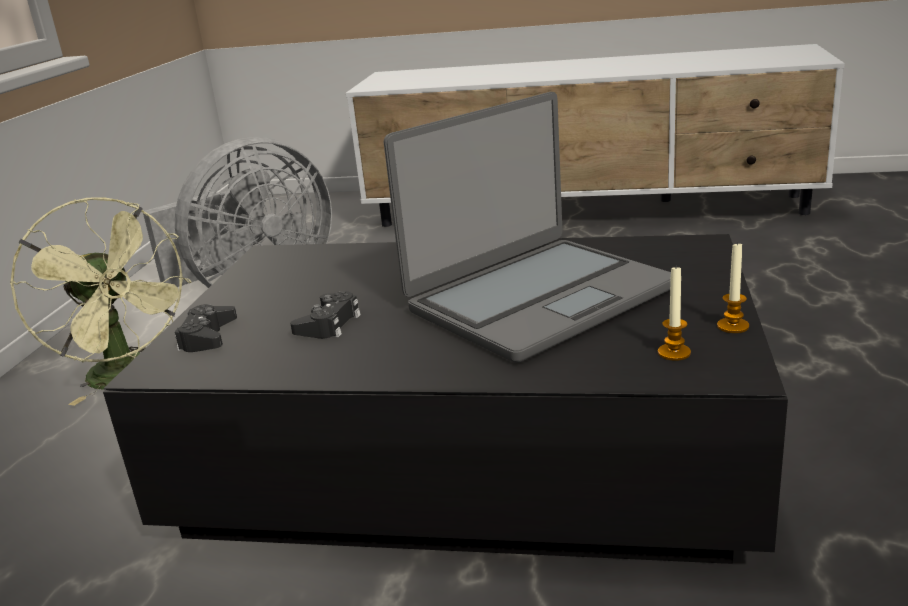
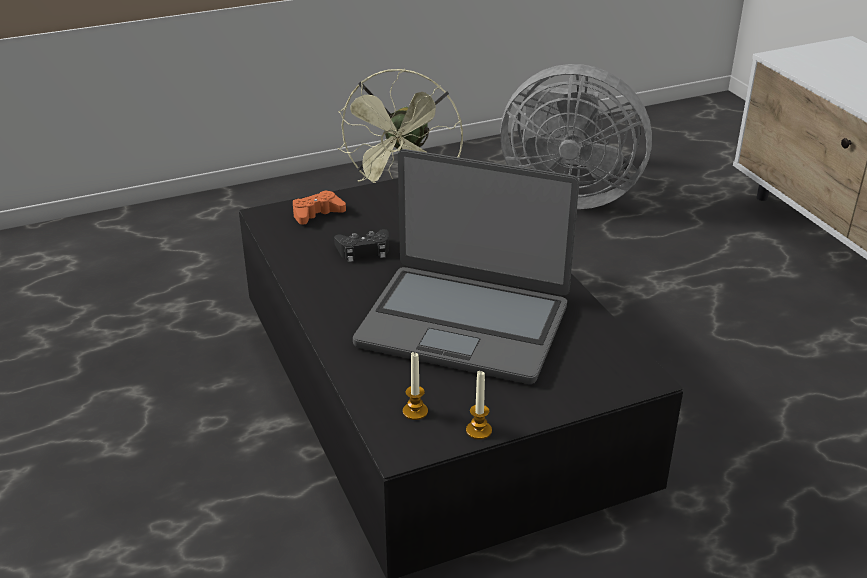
camera: 55 degrees right, 10 degrees up
black game controller [175,304,237,352] -> orange game controller [293,190,346,225]

